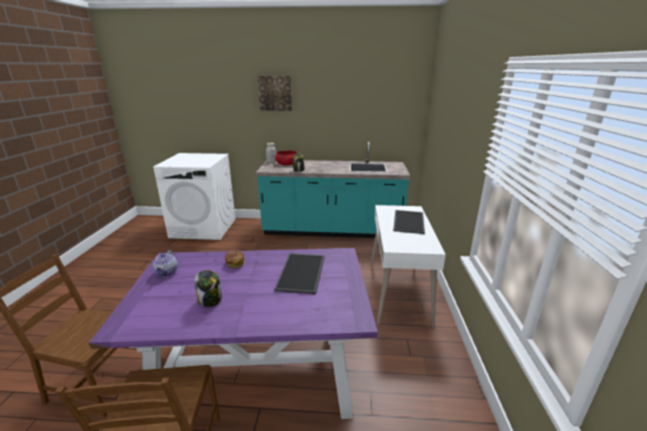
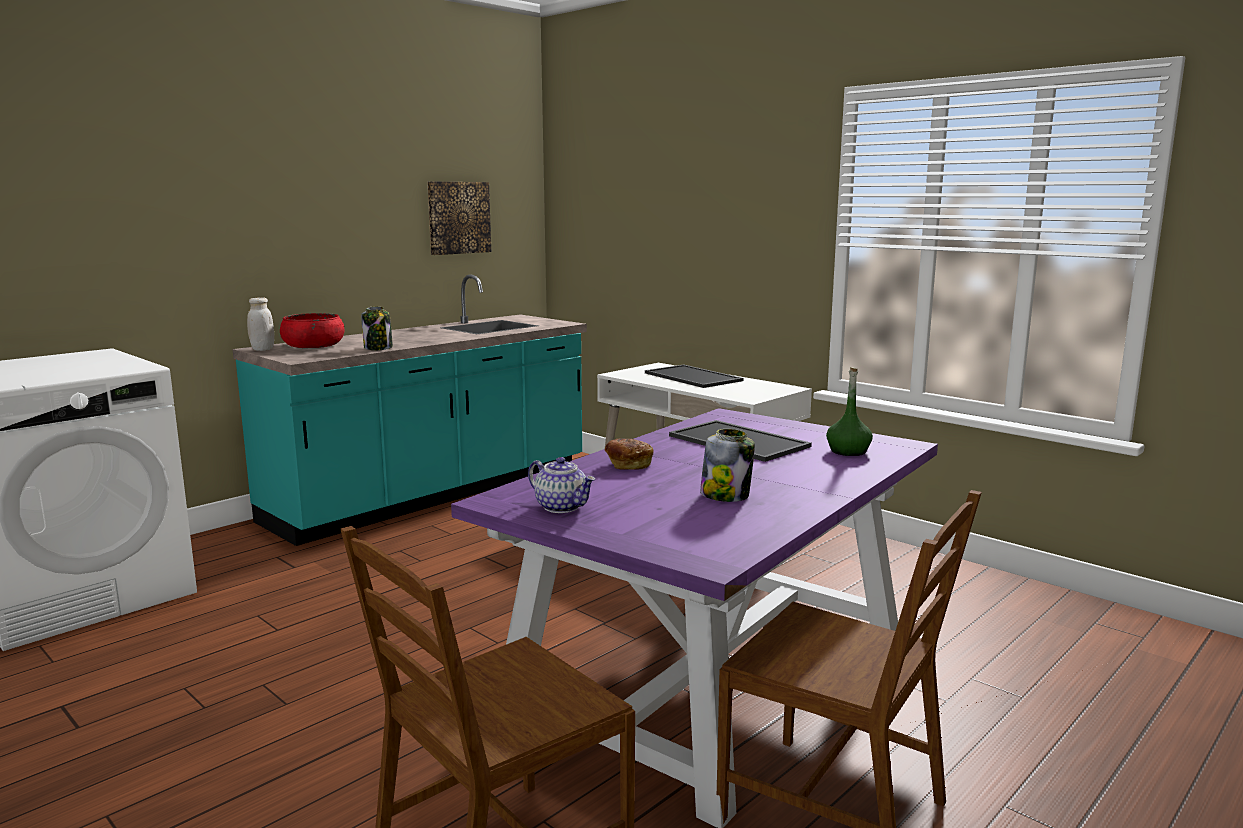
camera: 50 degrees left, 10 degrees down
picture [258,76,292,111] -> picture moved to [427,181,491,255]
none -> green bottle [826,367,873,456]

